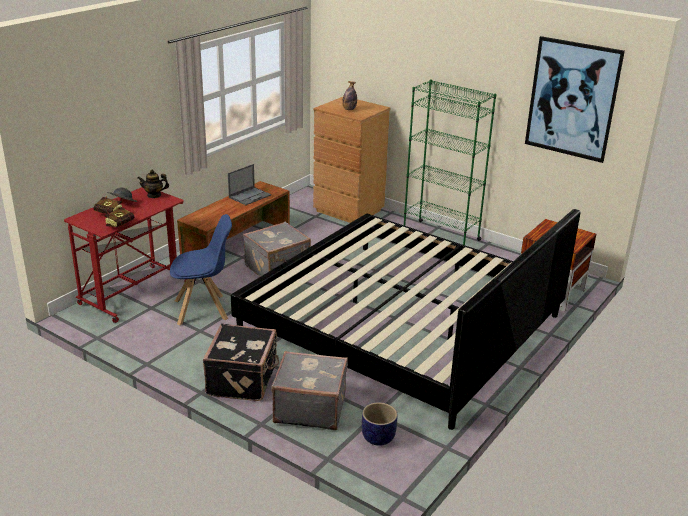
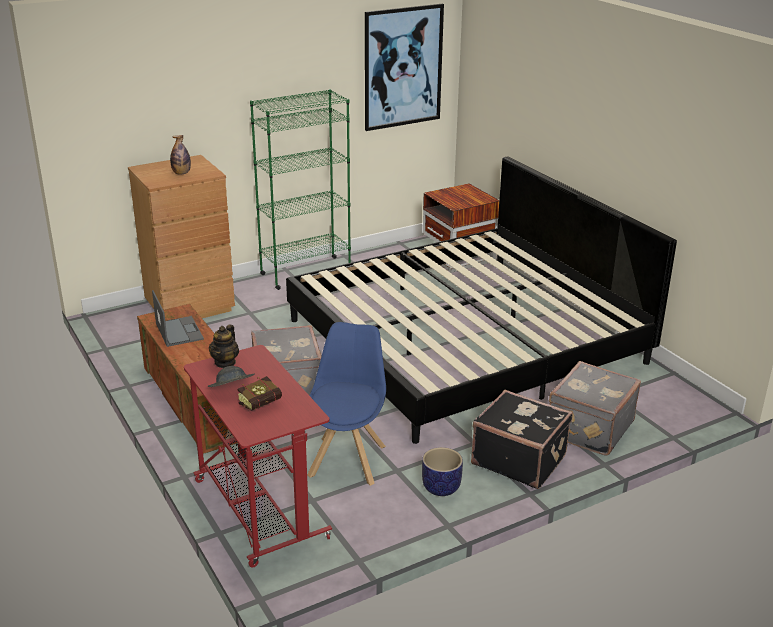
camera: 65 degrees left, 0 degrees up
book [105,207,134,228] -> none
planter [362,402,397,446] -> planter moved to [422,447,463,496]

